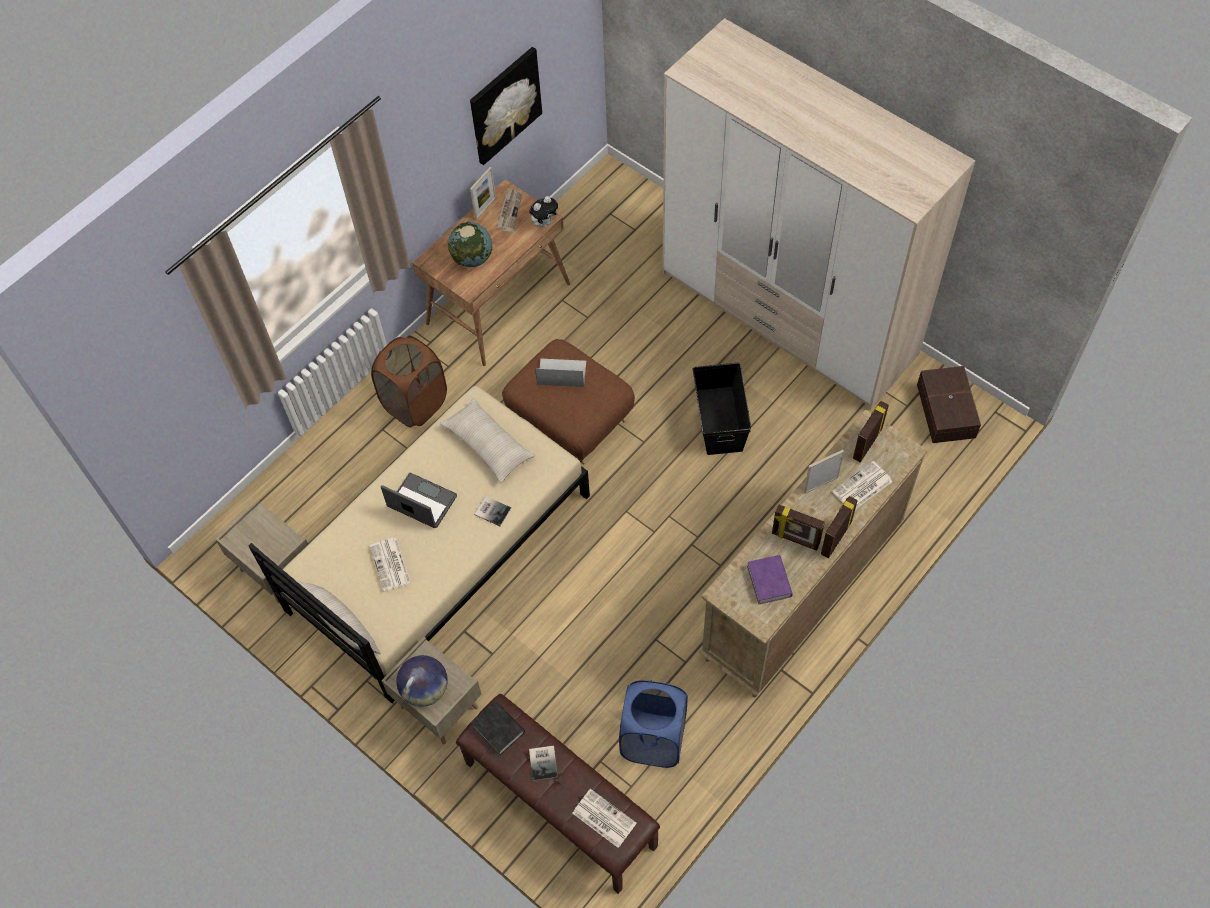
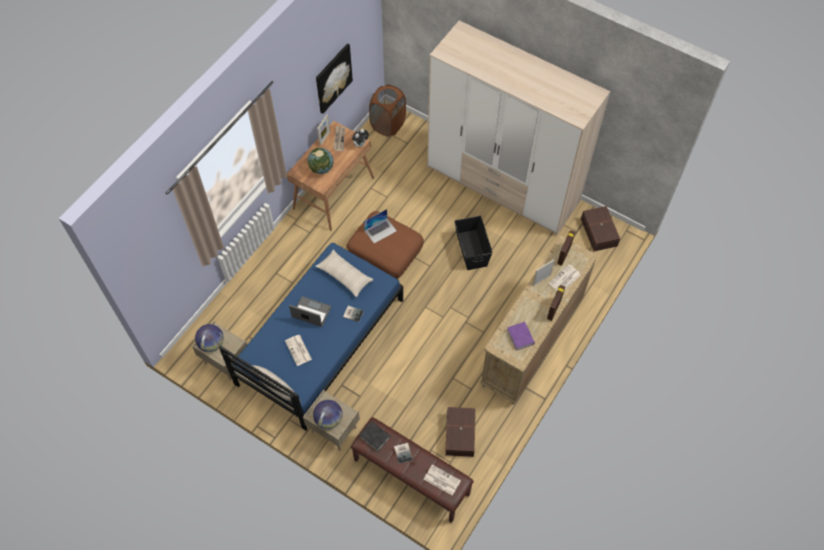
camera: 10 degrees left, 0 degrees up
beige bed [249,386,590,703] -> blue bed [219,243,403,430]
brown laundry basket [371,336,447,428] -> brown laundry basket moved to [369,85,406,137]
laptop [535,358,586,387] -> laptop turned 150 degrees clockwise [364,209,397,243]
blue laundry basket [619,680,688,768] -> brown storage box [445,407,476,457]
picture frame [772,504,825,551] -> none
none -> globe [195,324,224,352]

